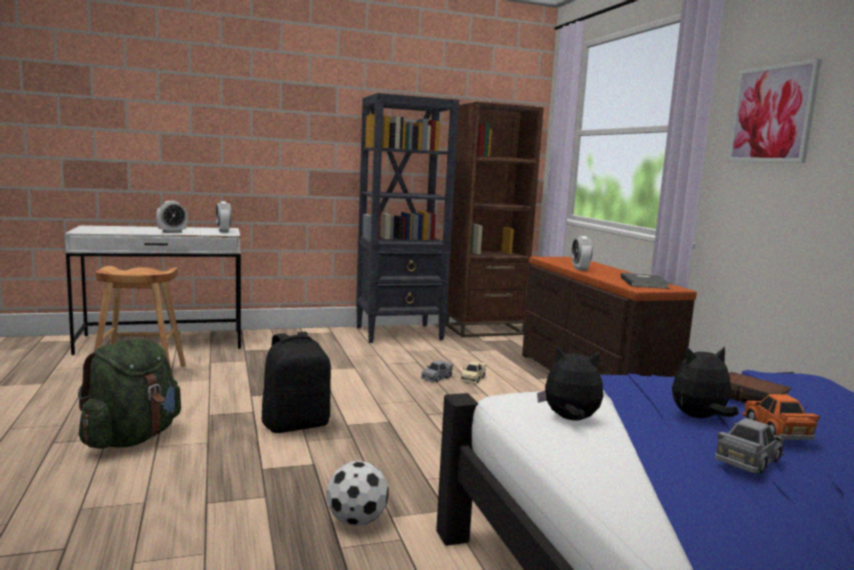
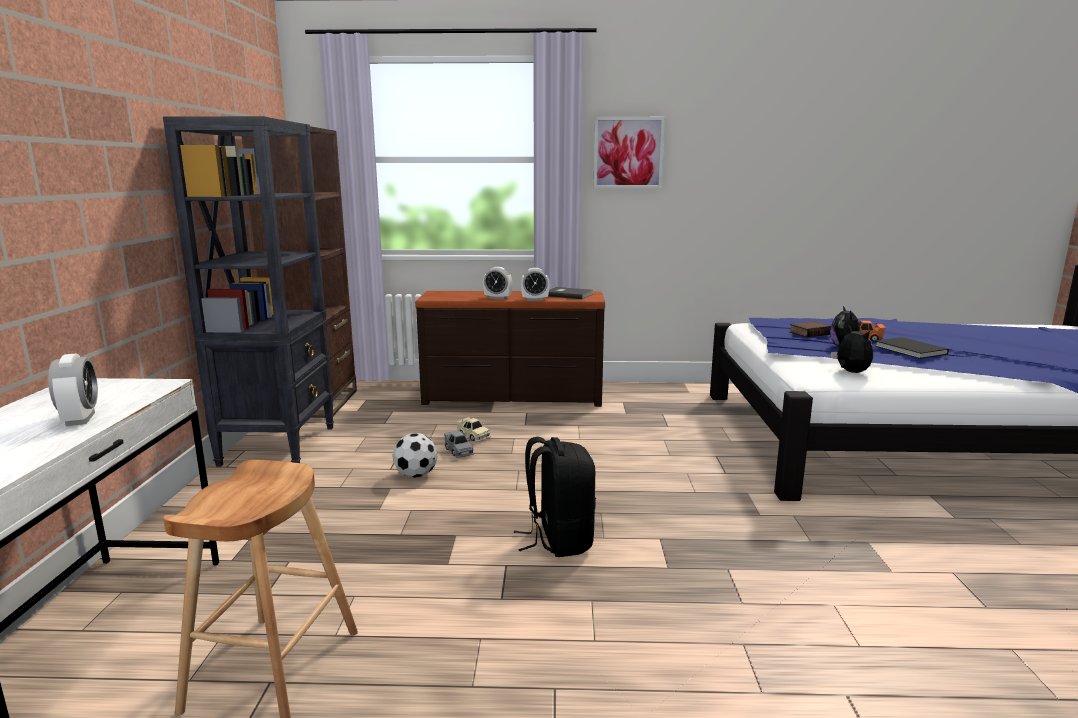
camera: 70 degrees left, 5 degrees up
green backpack [78,339,181,449] -> none
alarm clock [216,201,232,232] -> alarm clock moved to [521,268,550,301]
football [327,461,389,526] -> football moved to [393,433,437,478]
plush toy [537,346,603,420] -> plush toy turned 120 degrees clockwise [831,325,873,373]
grey toy car [715,418,784,473] -> black book [876,337,949,359]

